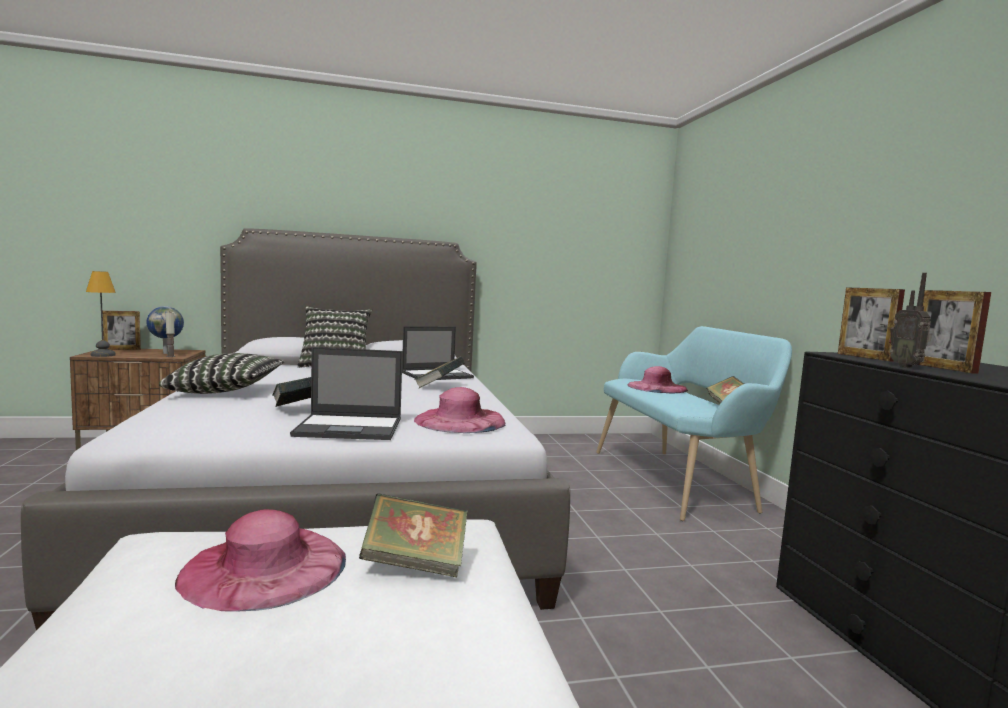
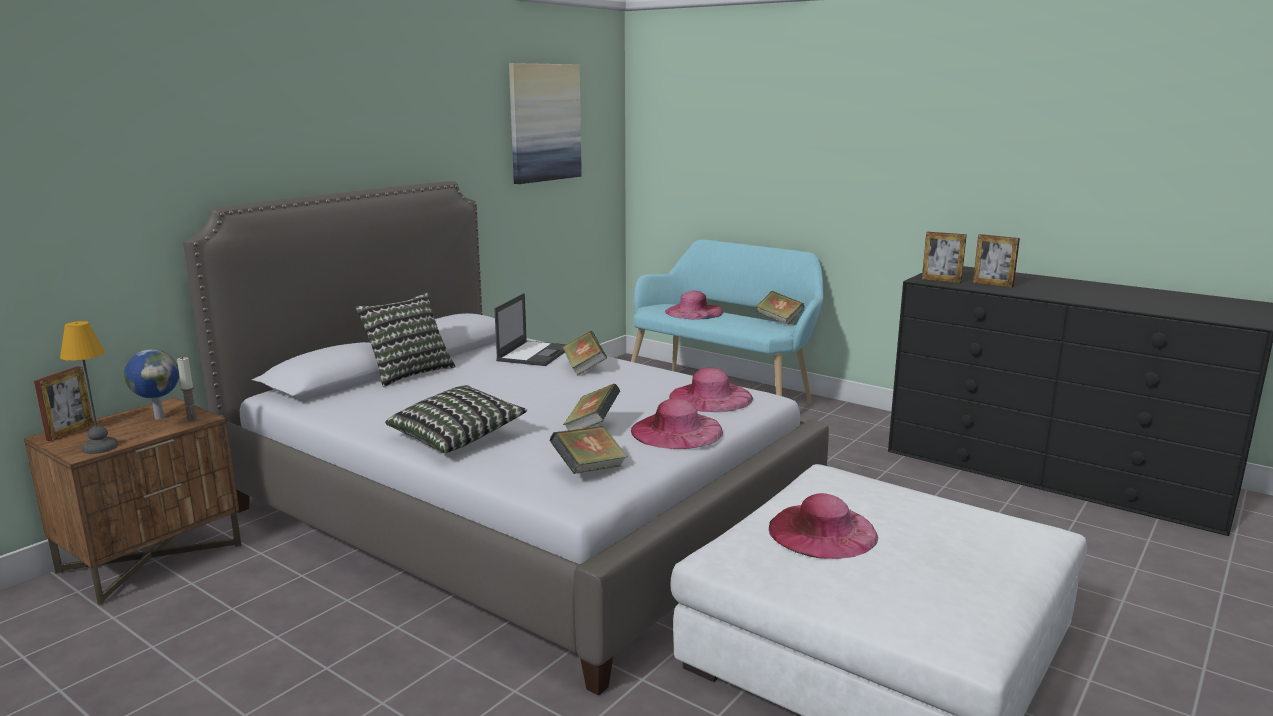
camera: 40 degrees left, 10 degrees up
laptop [290,347,403,440] -> pink hat [631,398,723,449]
book [359,493,468,577] -> book moved to [550,426,628,474]
radio [889,273,932,367] -> none
none -> picture [509,63,582,184]

